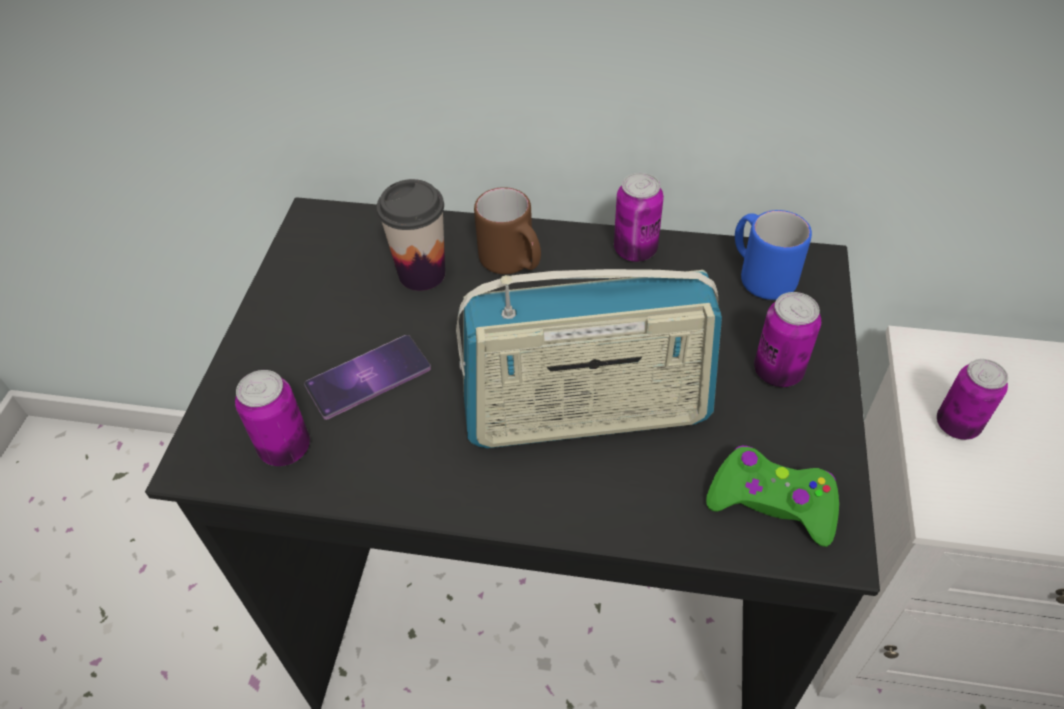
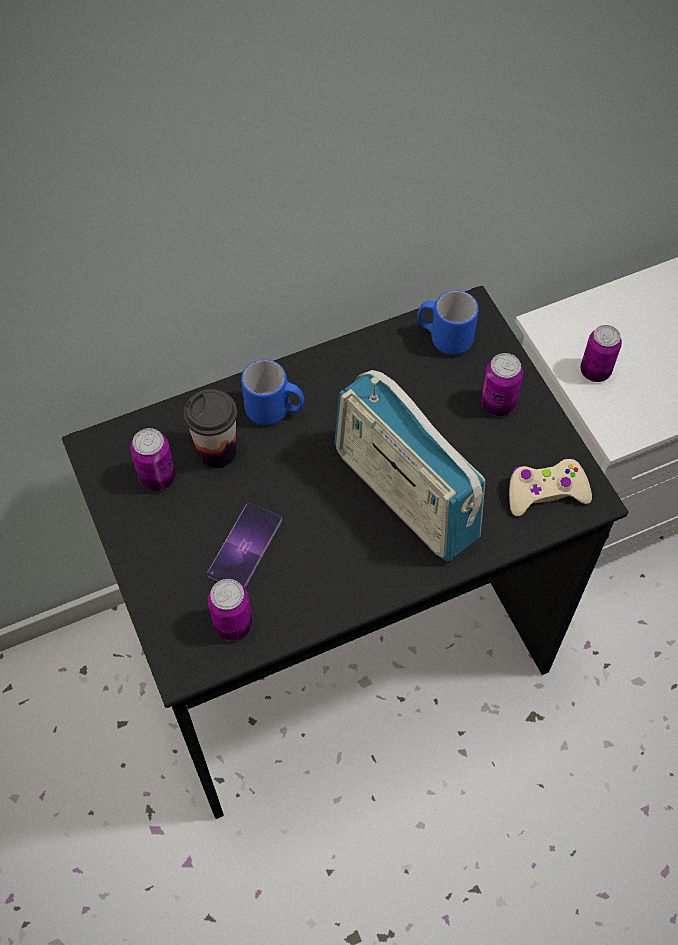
camera: 35 degrees left, 10 degrees up
radio [456,269,722,448] -> radio turned 90 degrees clockwise [334,370,485,561]
brown mug [474,187,541,274] -> blue mug [241,359,304,425]
can [614,173,664,262] -> can moved to [130,428,175,491]
green game controller [706,446,839,547] -> beige game controller [509,458,592,516]

